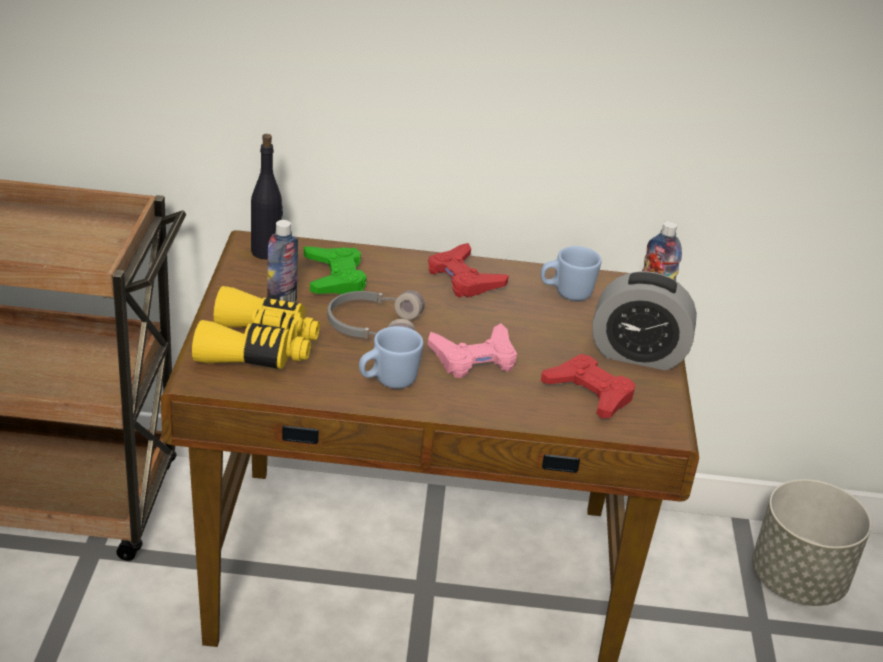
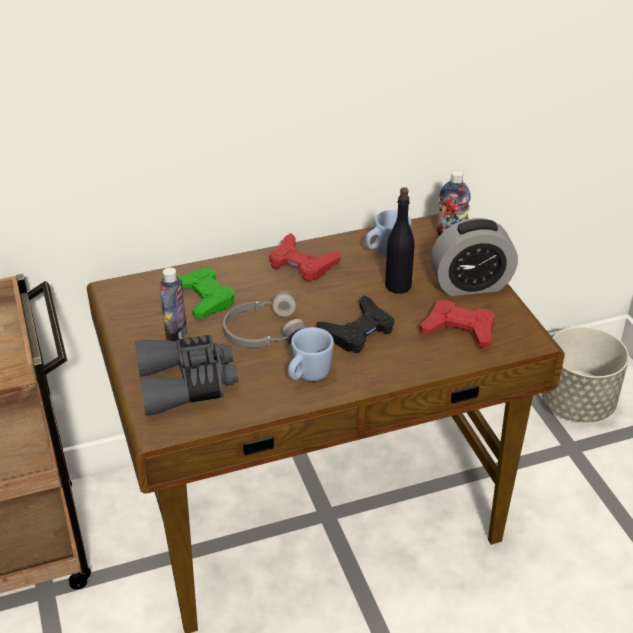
camera: 20 degrees left, 5 degrees up
yellow binoculars [192,286,320,369] -> grey binoculars [135,335,238,416]
black bottle [251,134,283,259] -> black bottle moved to [385,187,414,294]
pink game controller [428,323,517,378] -> black game controller [317,295,394,353]

